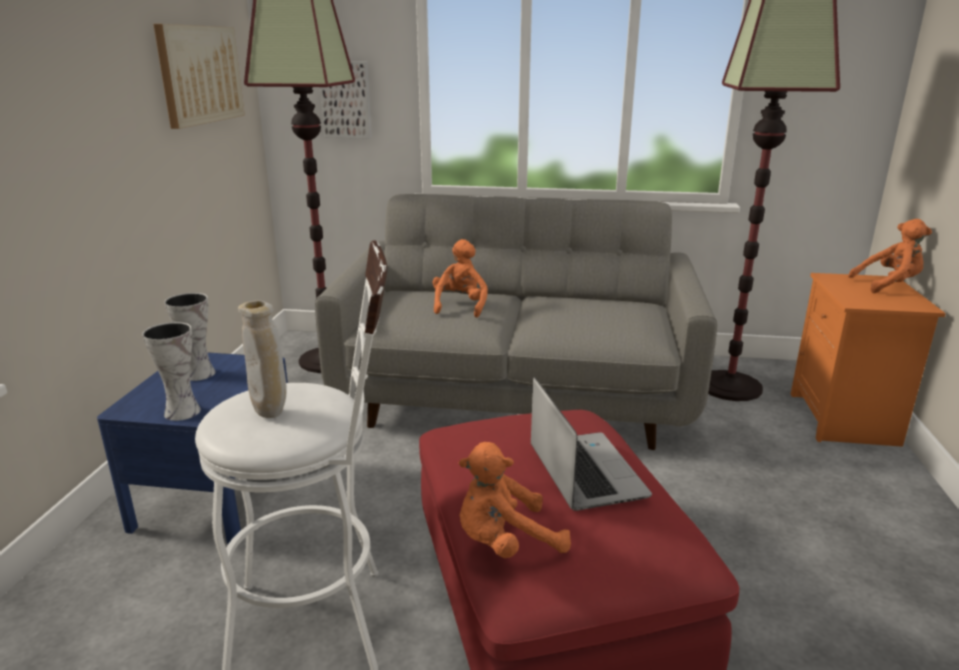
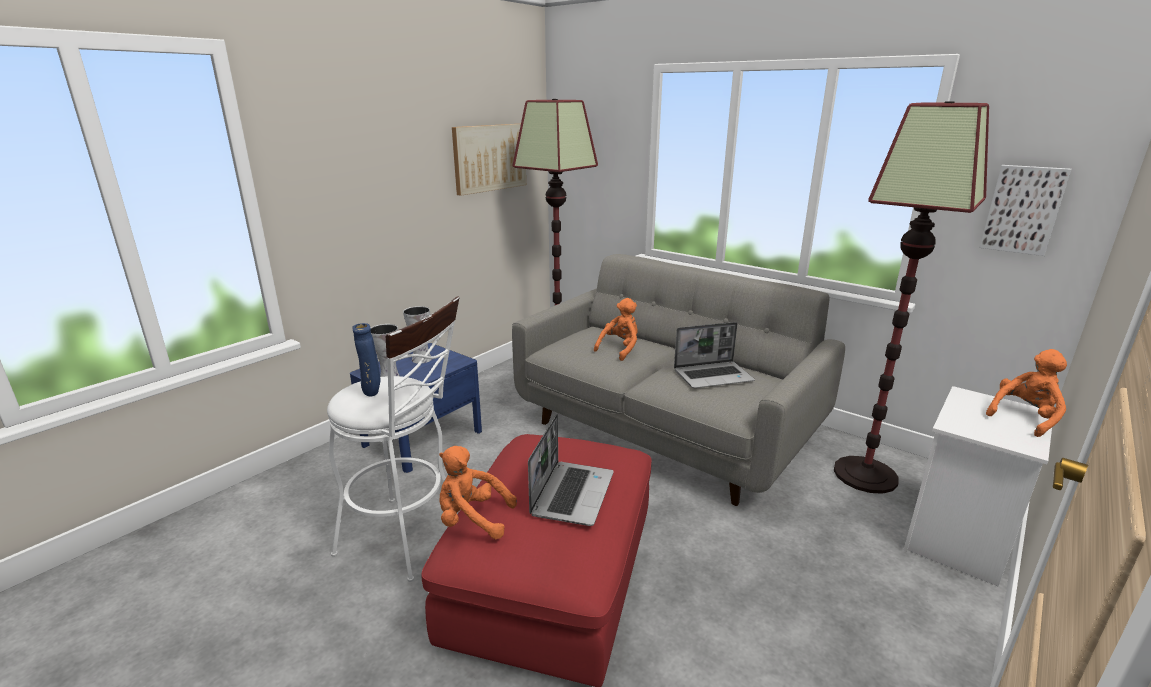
camera: 30 degrees right, 0 degrees up
beige vase [238,300,287,418] -> blue vase [352,323,380,397]
picture [320,61,372,139] -> picture moved to [980,165,1072,256]
orange nightstand [791,273,946,447] -> white nightstand [903,386,1052,586]
orange plush toy [848,219,932,293] -> orange plush toy turned 60 degrees counterclockwise [986,349,1067,437]
none -> laptop [674,322,755,388]

